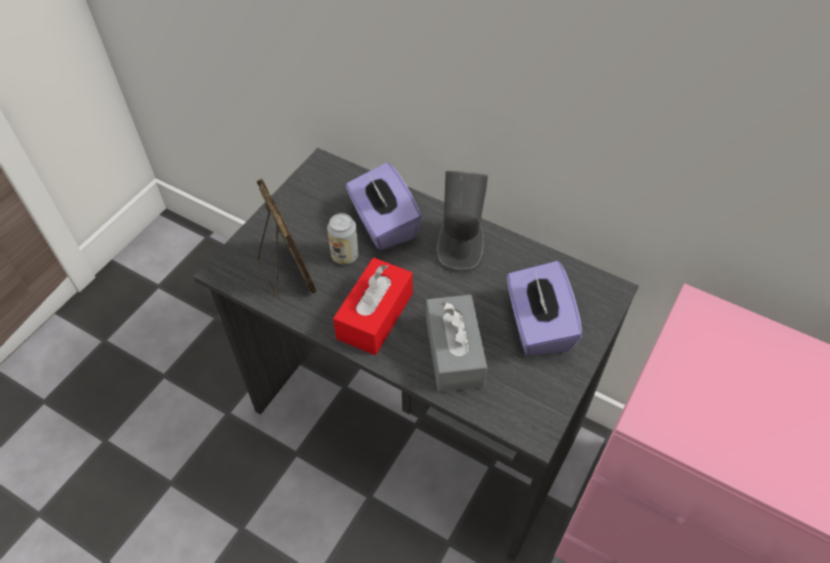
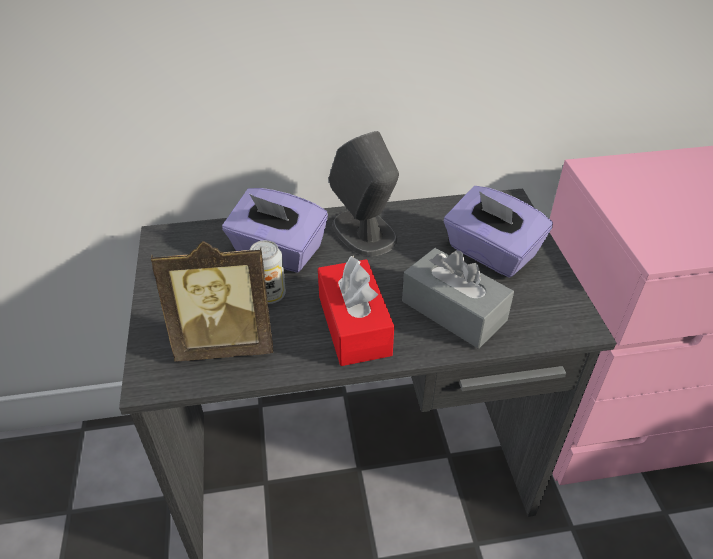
camera: 40 degrees left, 10 degrees down
picture frame [257,179,317,300] -> picture frame turned 150 degrees clockwise [151,241,273,362]

